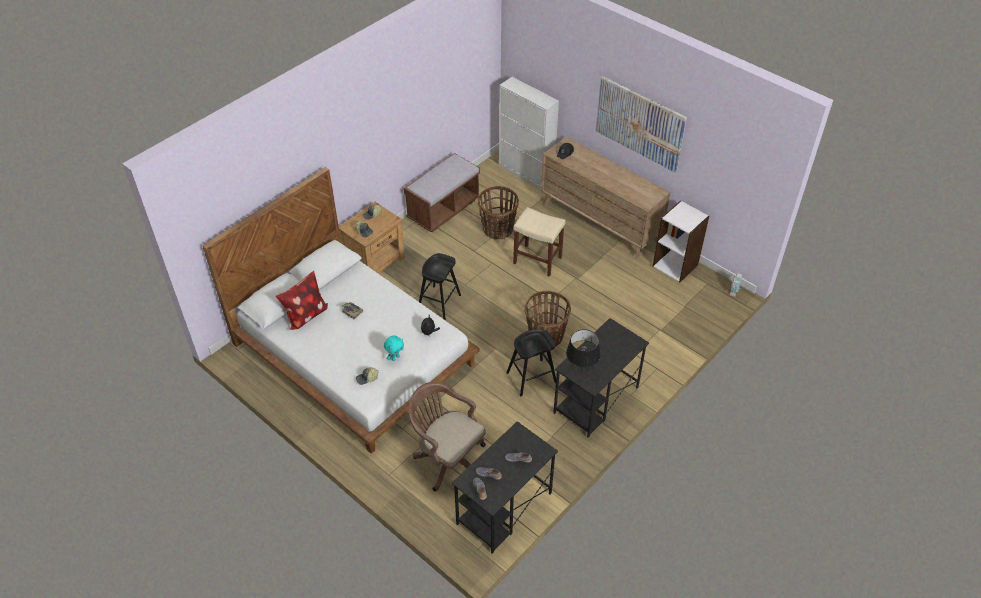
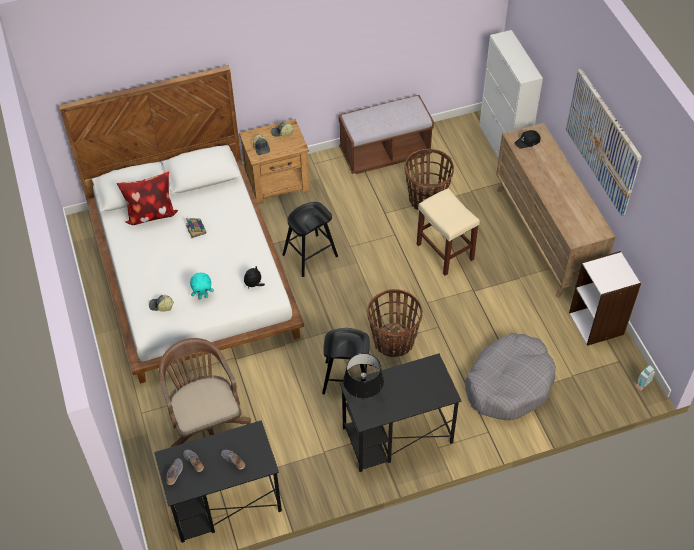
camera: 30 degrees right, 5 degrees up
none -> grey dog bed [465,333,556,420]

